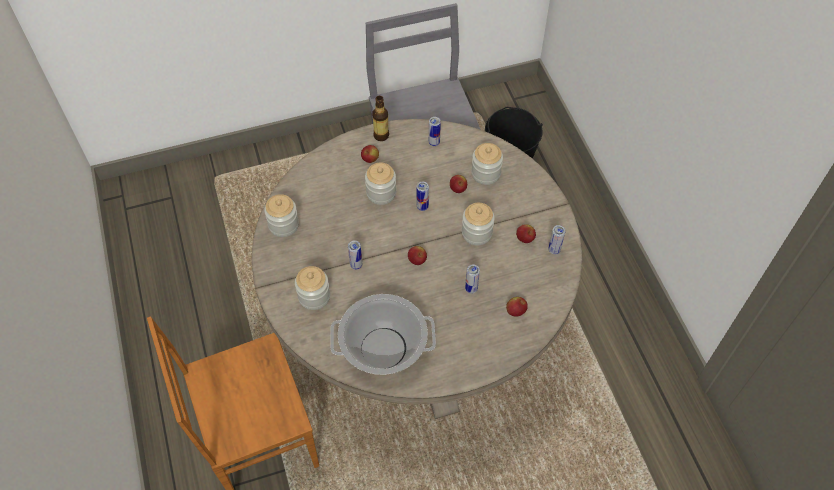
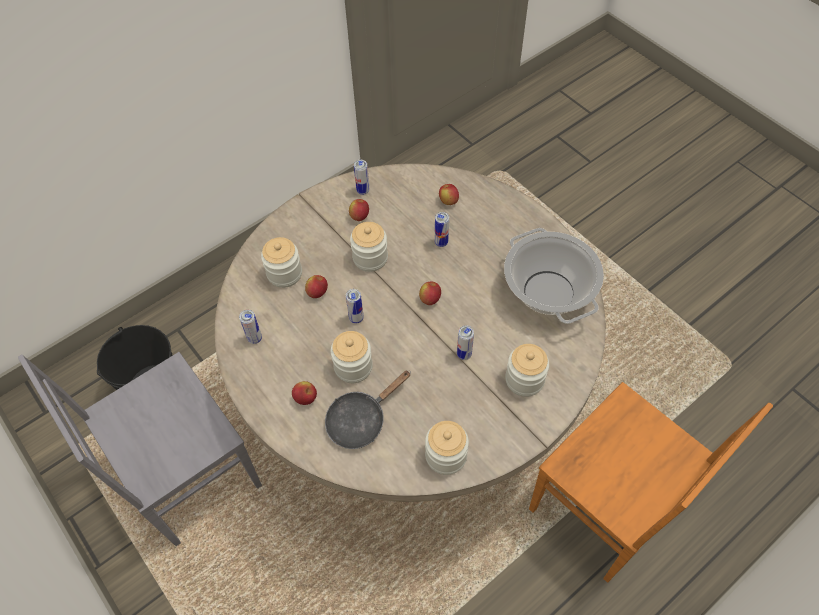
camera: 110 degrees left, 0 degrees up
bottle [372,96,389,141] -> none
none -> black frying pan [325,370,411,449]

